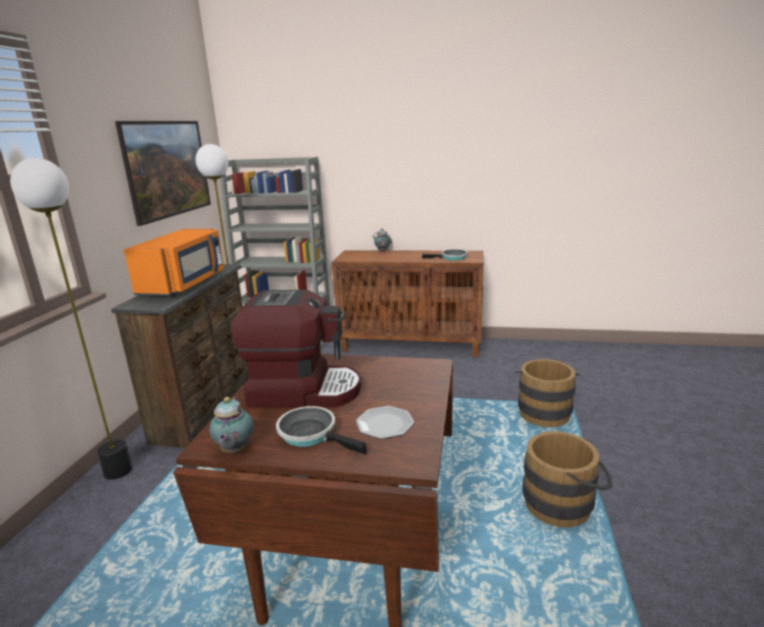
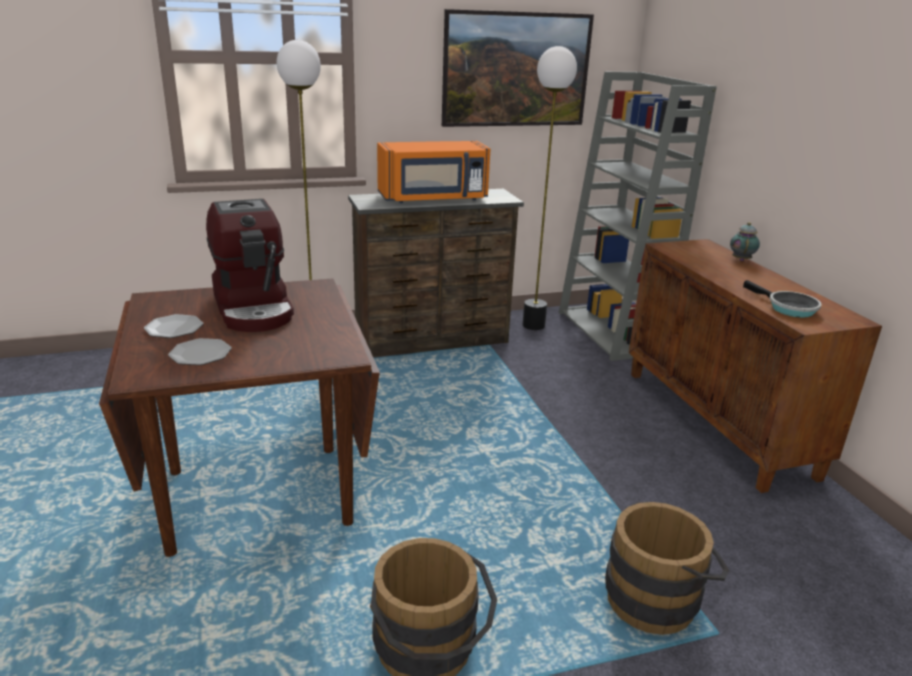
camera: 60 degrees right, 5 degrees up
teapot [209,397,254,453] -> none
frying pan [276,406,367,454] -> plate [144,314,203,338]

